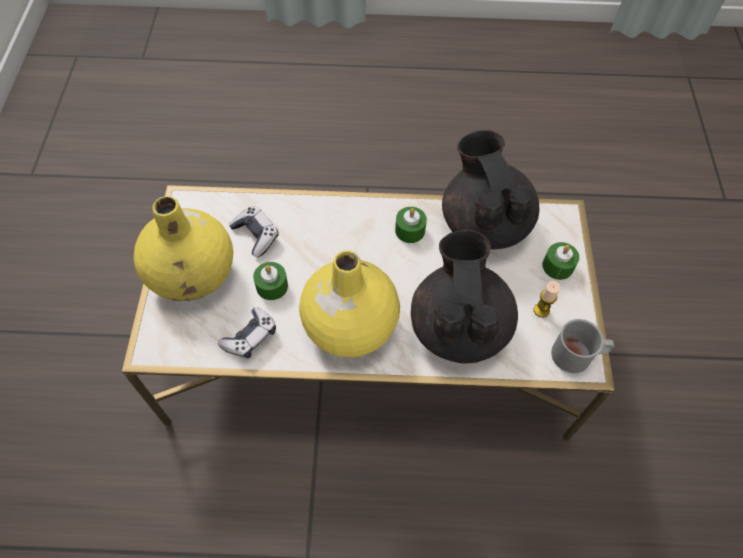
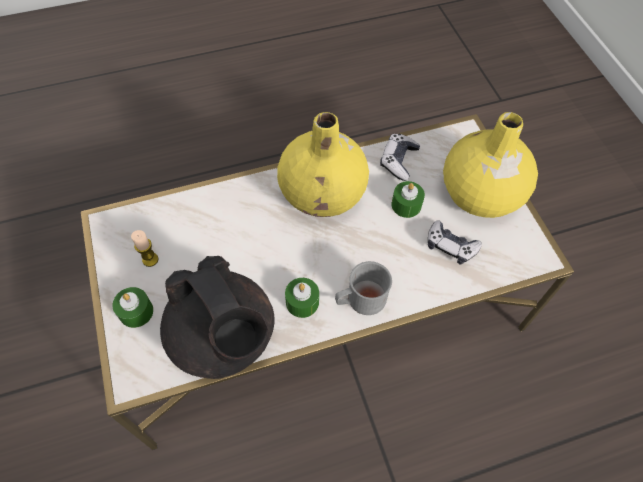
camera: 160 degrees right, 0 degrees up
black teapot [411,230,518,363] -> none
grey mug [551,319,614,373] -> grey mug moved to [335,261,392,315]

